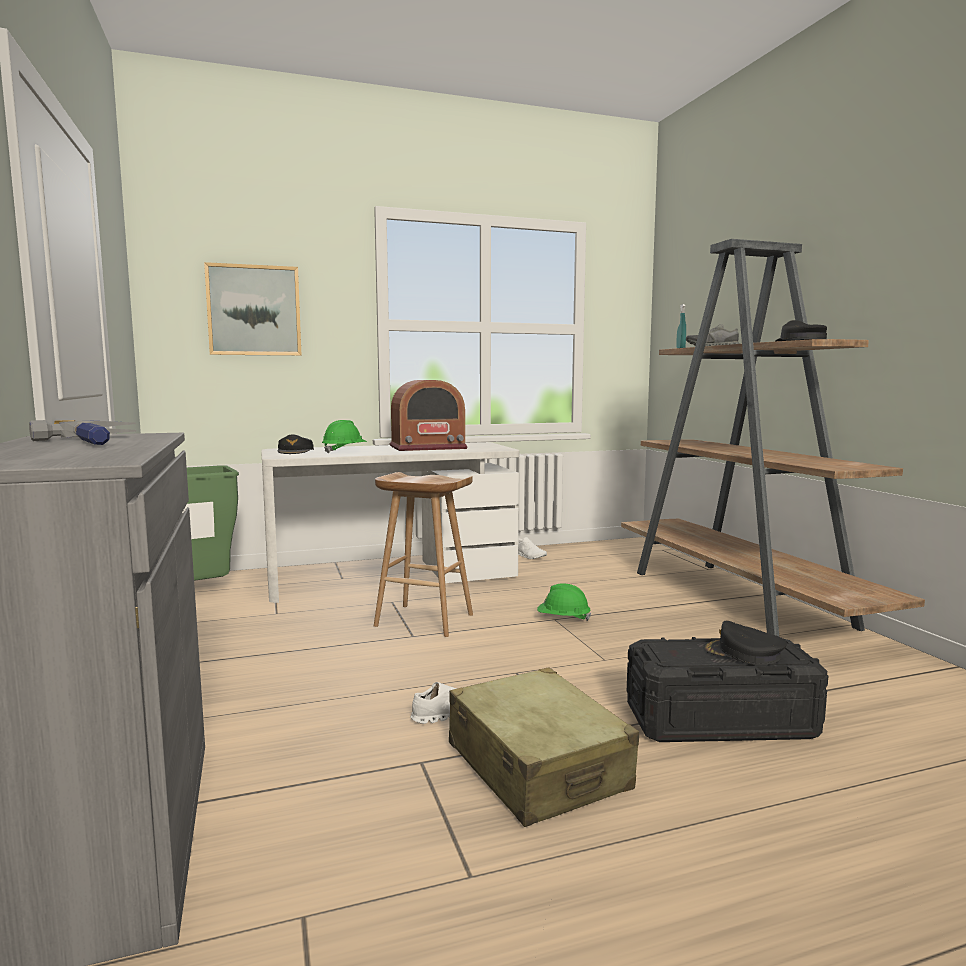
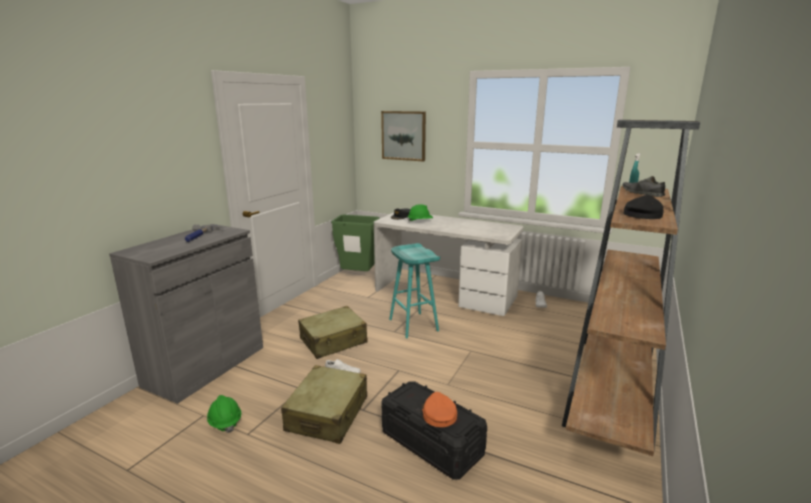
camera: 45 degrees right, 10 degrees up
brown stool [374,472,473,637] -> turquoise stool [389,243,440,338]
radio [390,380,468,451] -> none
green hard hat [537,583,591,621] -> green hard hat moved to [207,395,241,433]
black cap [703,621,787,665] -> orange cap [422,392,457,427]
none -> beige suitcase [298,306,368,359]

